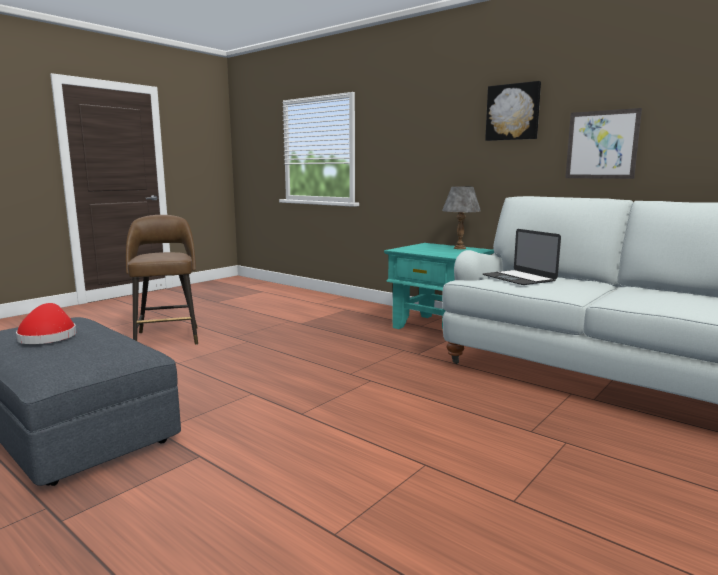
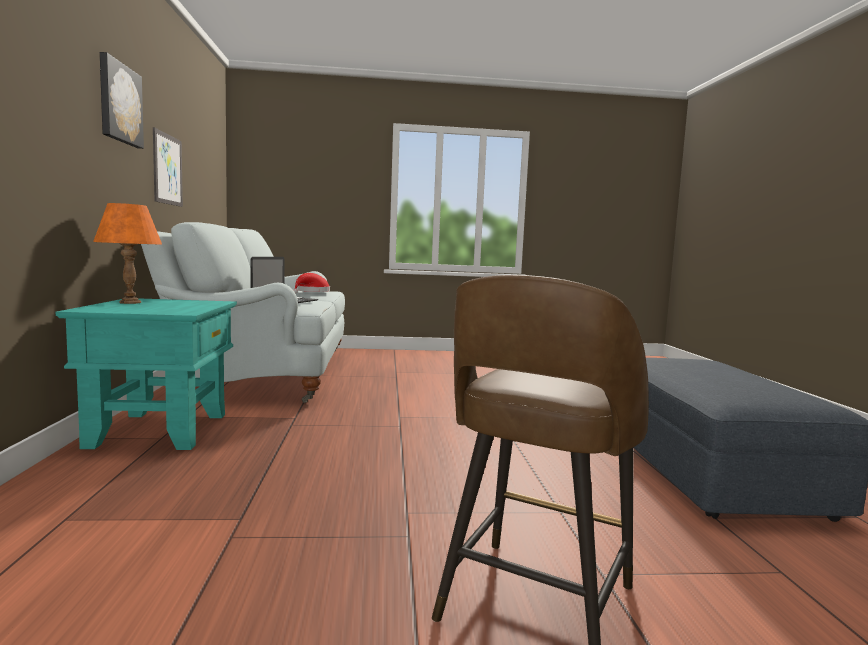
camera: 135 degrees left, 5 degrees down
red hat [16,303,76,344] -> red hat moved to [293,273,330,294]
grey table lamp [442,186,481,249] -> orange table lamp [93,203,162,304]

